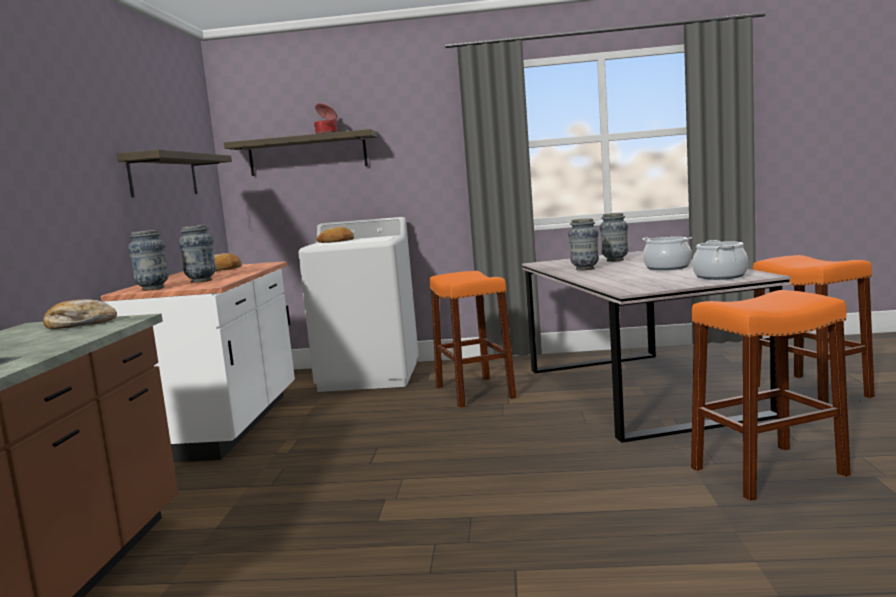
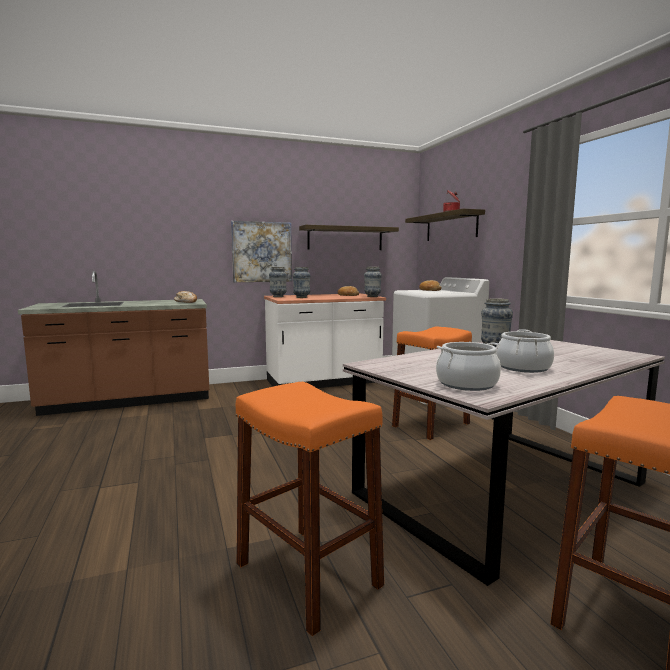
camera: 65 degrees right, 0 degrees up
vase [600,213,628,262] -> vase moved to [364,267,382,297]
none -> picture [231,221,292,282]

